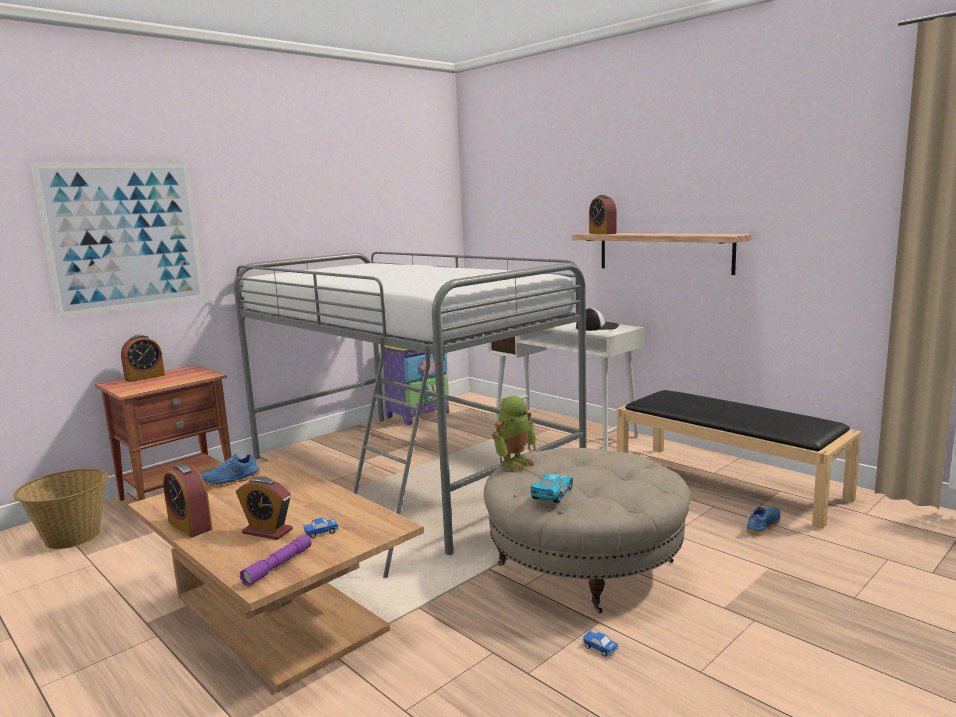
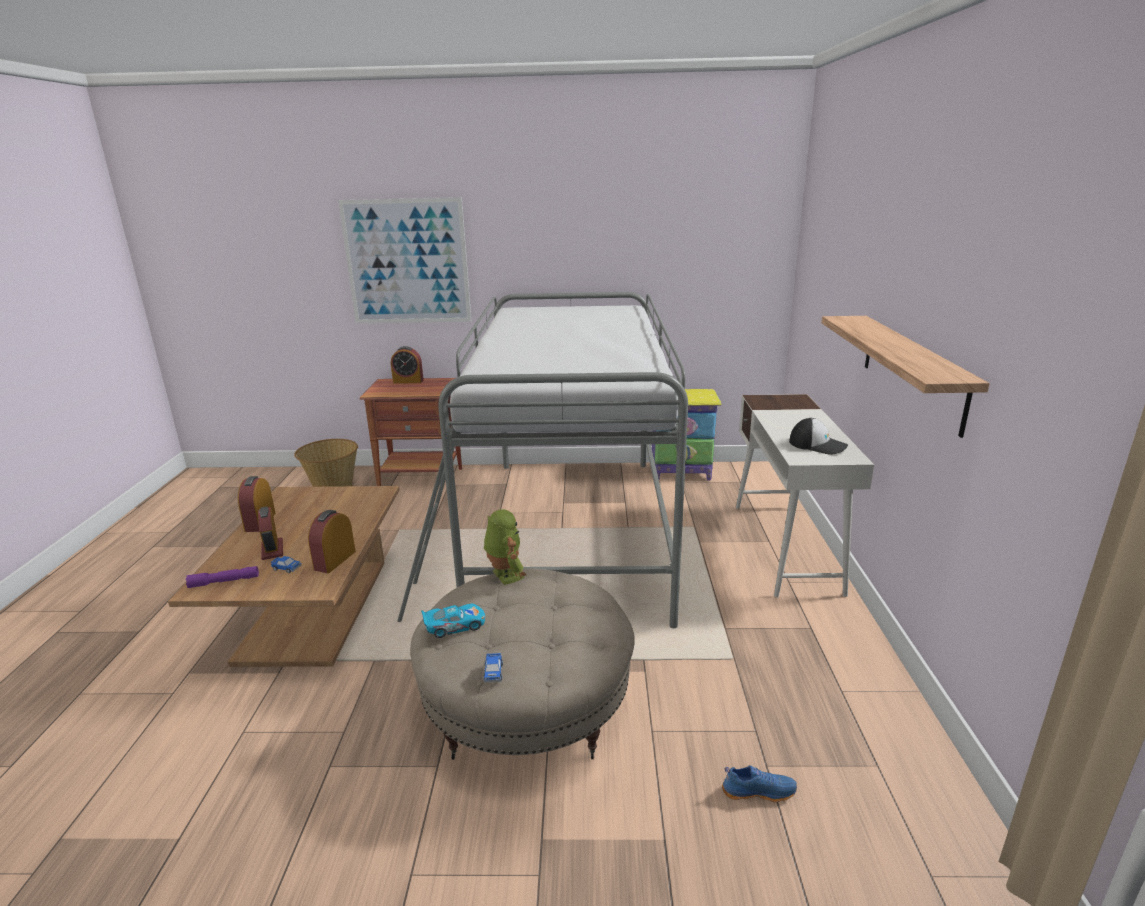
camera: 45 degrees right, 10 degrees up
blue shoe [201,451,260,487] -> none
toy robot [492,396,537,470] -> toy robot turned 120 degrees counterclockwise [484,509,526,585]
toy car [583,630,619,657] -> toy car moved to [483,653,503,683]
alarm clock [589,195,617,235] -> alarm clock moved to [308,510,356,573]
black bench [617,390,861,529] -> none

